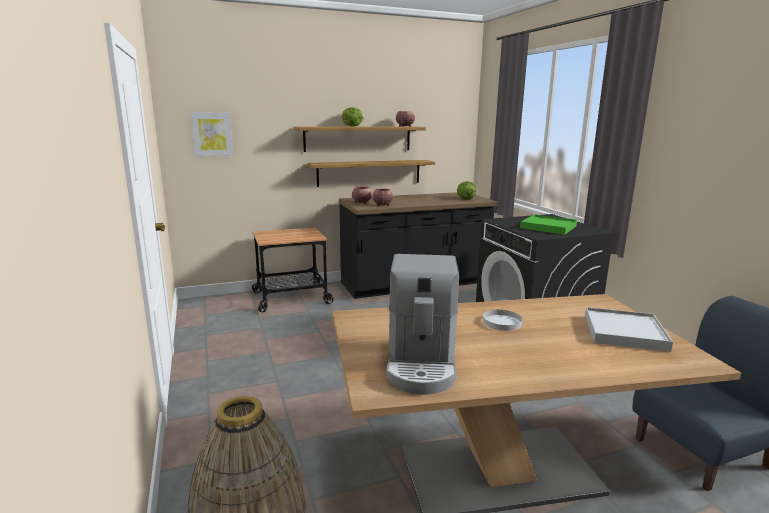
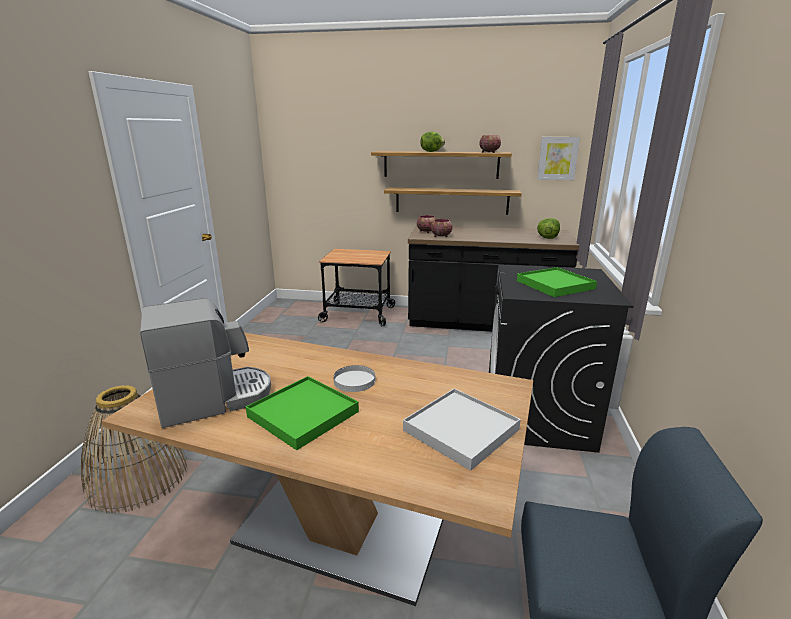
camera: 30 degrees right, 5 degrees up
picture [191,112,233,157] -> picture moved to [537,137,580,180]
coffee machine [386,254,459,395] -> coffee machine turned 150 degrees counterclockwise [140,298,271,428]
none -> green tray [246,376,359,450]

